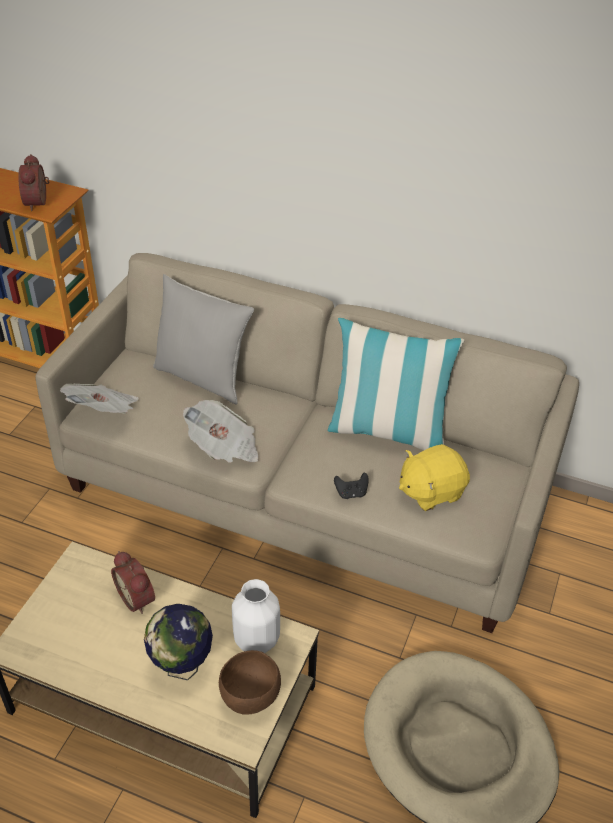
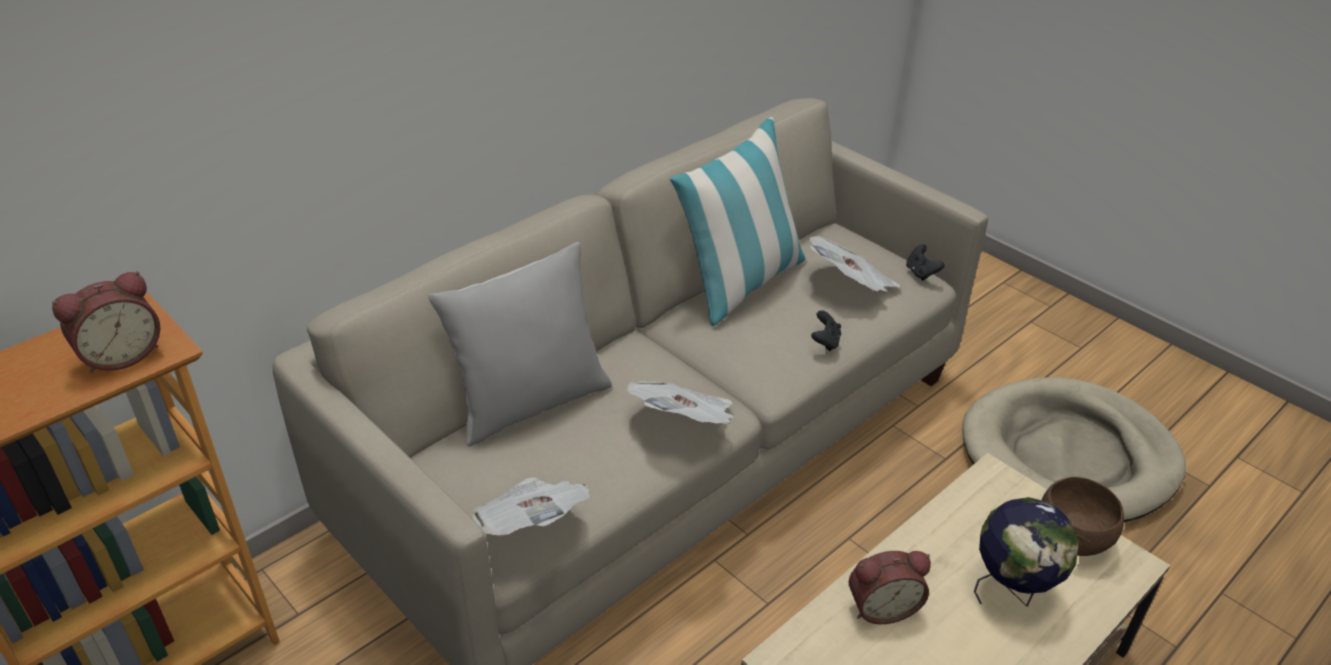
camera: 65 degrees left, 5 degrees down
alarm clock [18,154,49,211] -> alarm clock turned 60 degrees counterclockwise [52,271,160,373]
white vase [232,579,280,653] -> none
yellow plush toy [399,444,470,511] -> newspaper [808,236,900,292]
none -> black game controller [906,244,945,281]

